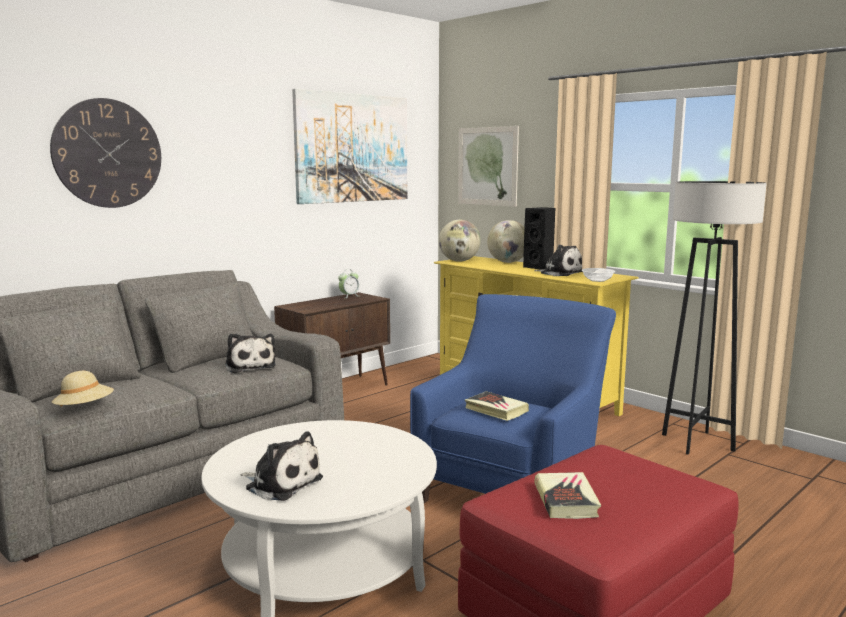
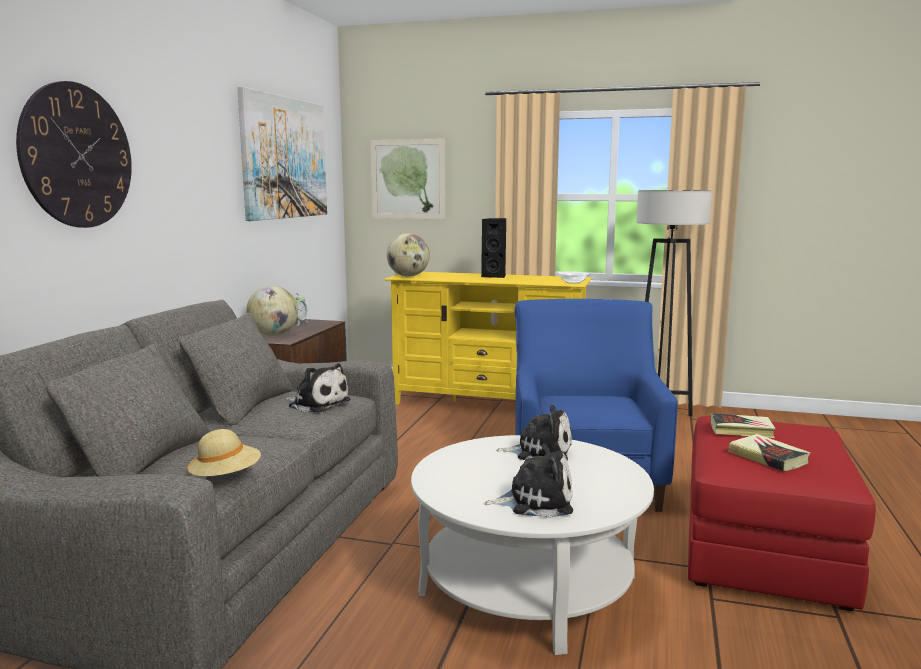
camera: 30 degrees left, 0 degrees up
book [465,391,529,421] -> book moved to [710,413,776,438]
globe [487,220,525,263] -> globe moved to [246,286,298,336]
plush toy [534,244,583,276] -> plush toy moved to [496,405,572,460]

